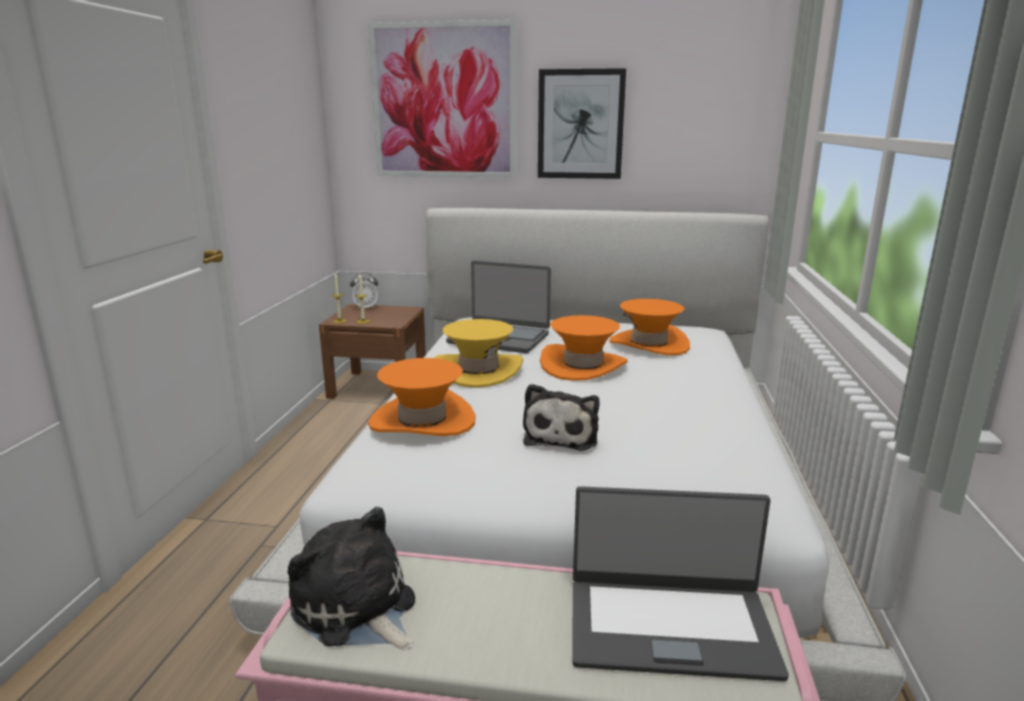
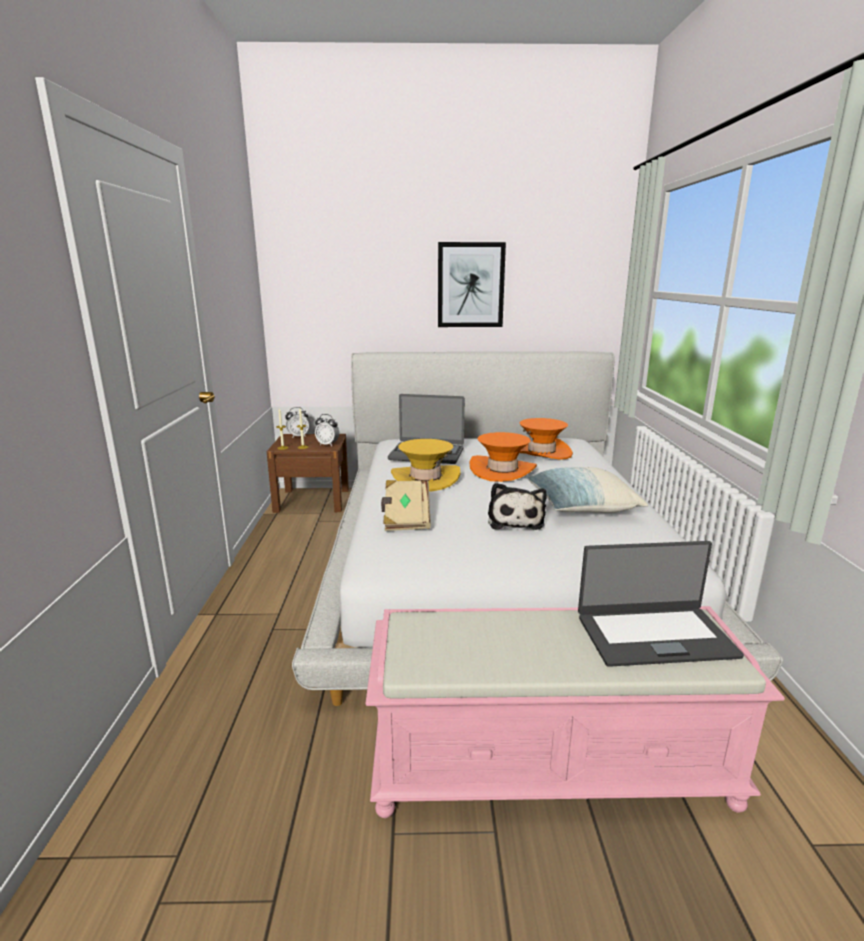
camera: 10 degrees left, 0 degrees up
plush toy [288,507,415,650] -> none
picture [368,20,516,178] -> none
orange hat [368,358,476,436] -> beige book [381,480,431,531]
none -> alarm clock [315,414,339,446]
none -> pillow [526,467,648,513]

